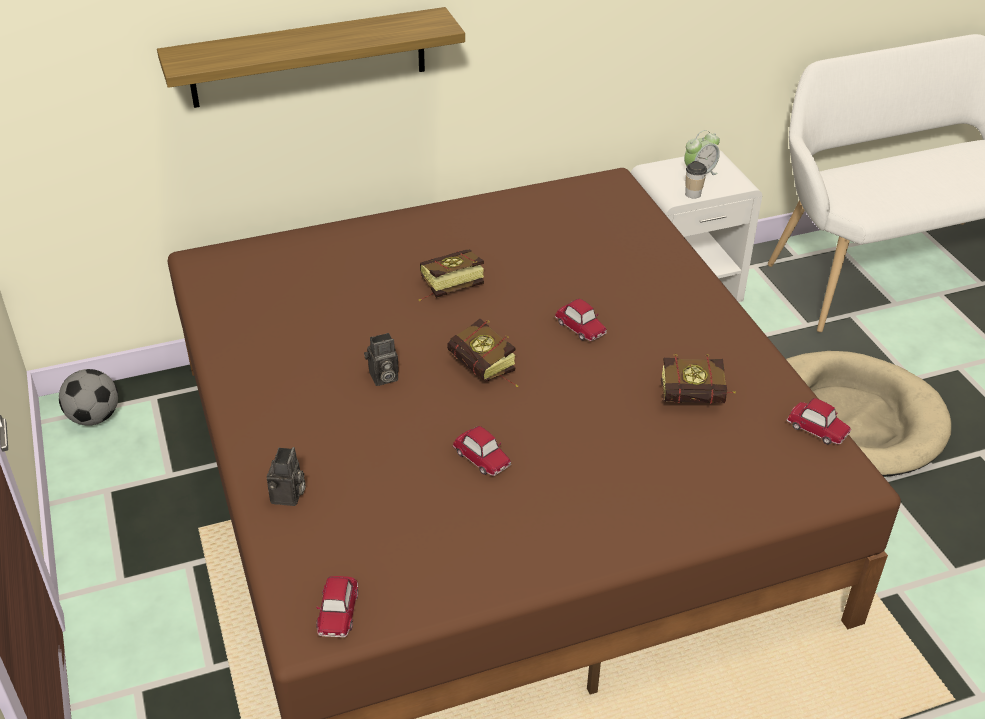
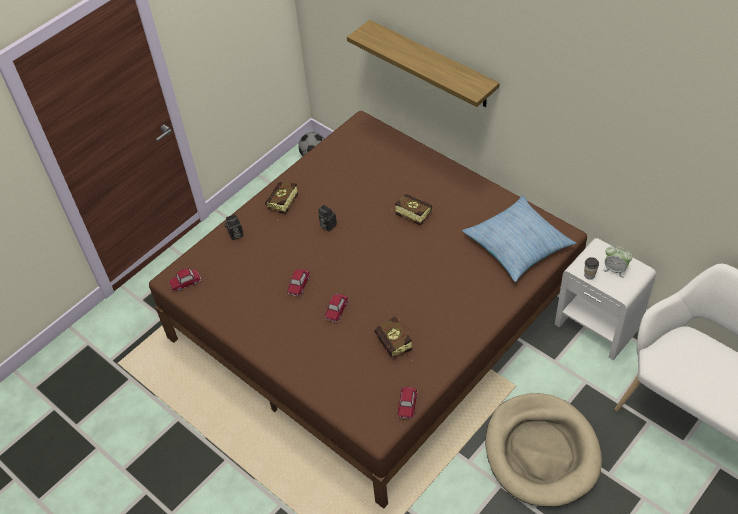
camera: 65 degrees right, 10 degrees up
book [447,319,518,387] -> book moved to [265,182,298,221]
toy car [555,299,607,341] -> toy car moved to [325,294,349,322]
none -> pillow [462,195,577,282]

